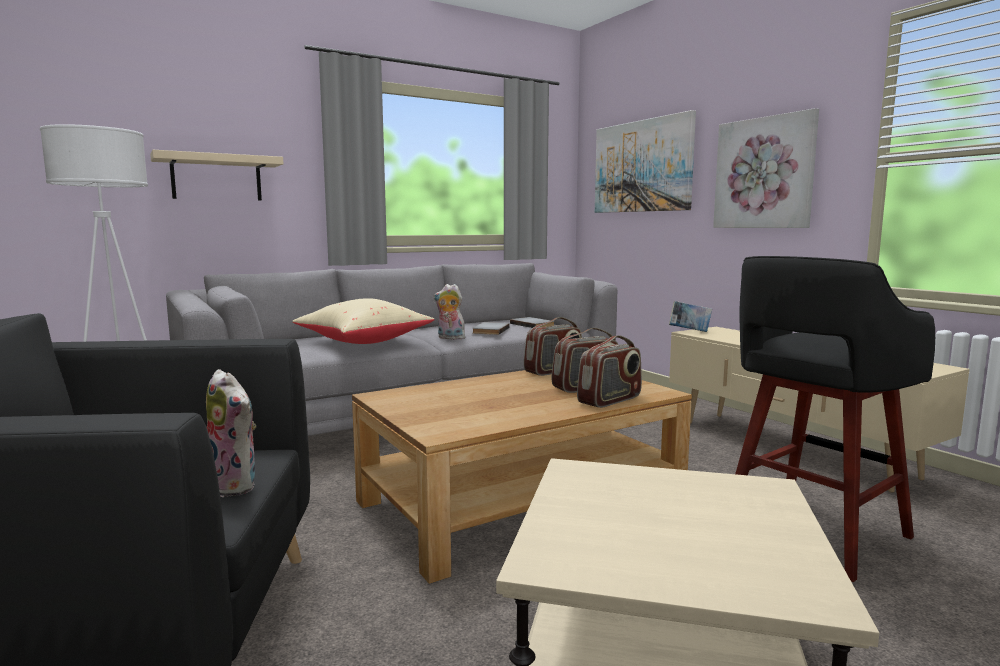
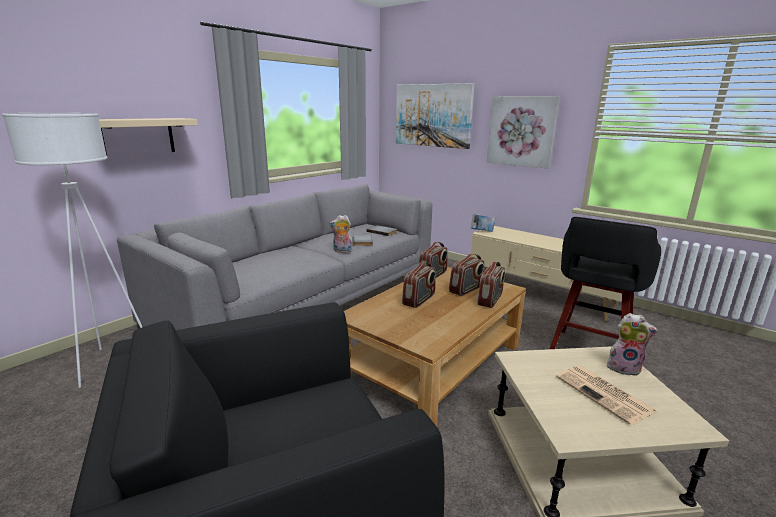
camera: 20 degrees left, 10 degrees up
plush toy [206,369,256,497] -> plush toy moved to [607,313,658,376]
beige pillow [292,298,435,344] -> none
none -> radio [402,262,436,308]
none -> newspaper [556,365,657,425]

